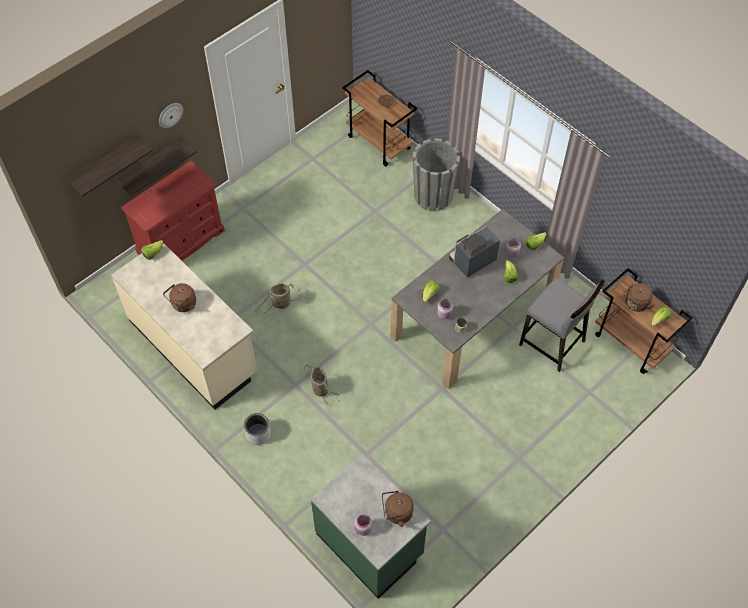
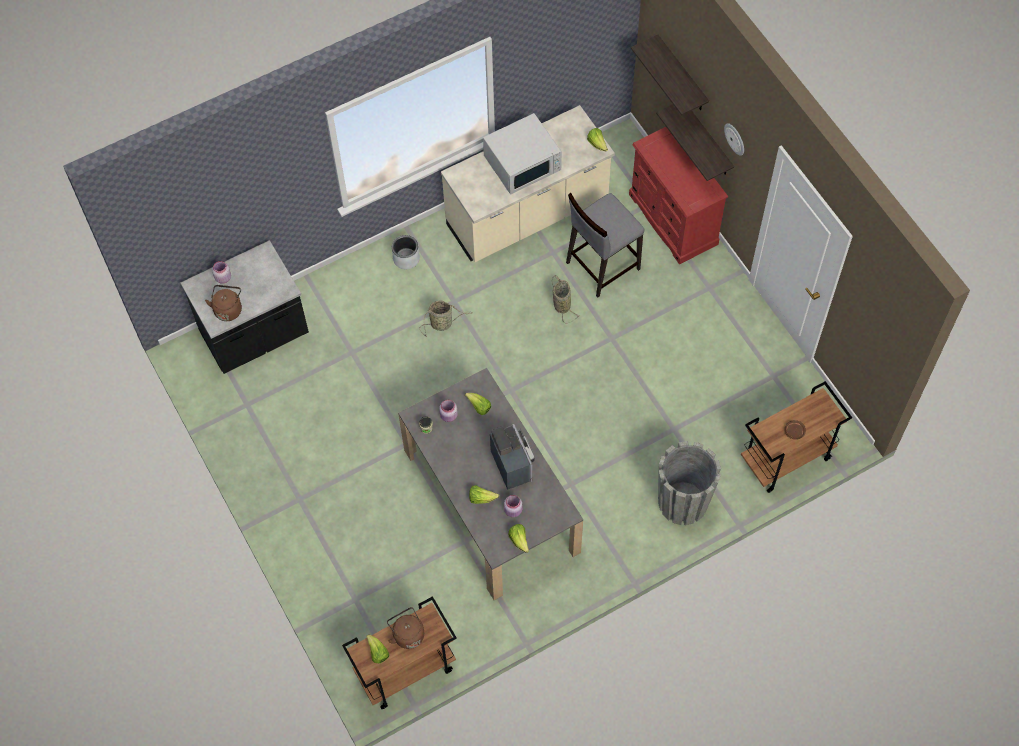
camera: 105 degrees right, 5 degrees up
brown kettle [163,283,196,312] -> white microwave [483,113,562,194]
green counter [310,454,431,599] -> black counter [181,240,309,374]
grey stool [519,278,605,372] -> grey stool moved to [566,193,644,298]

